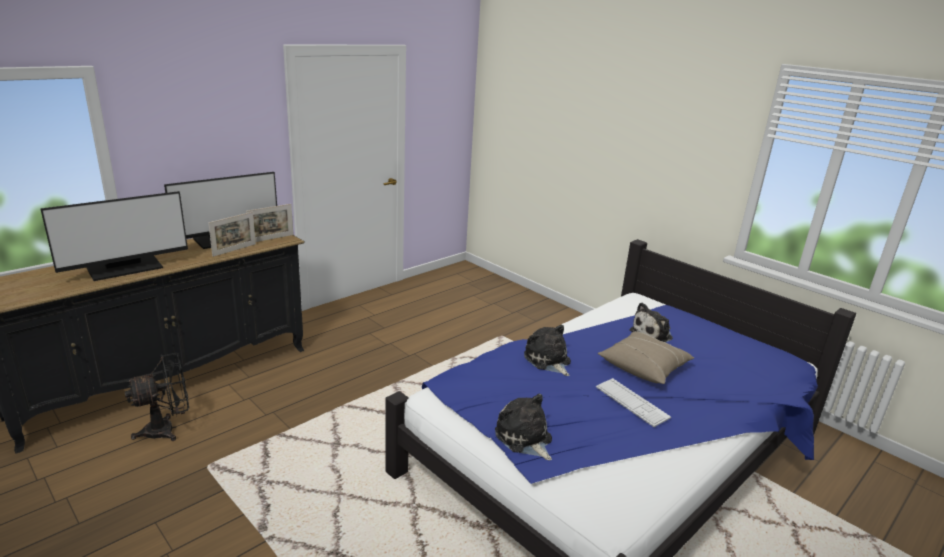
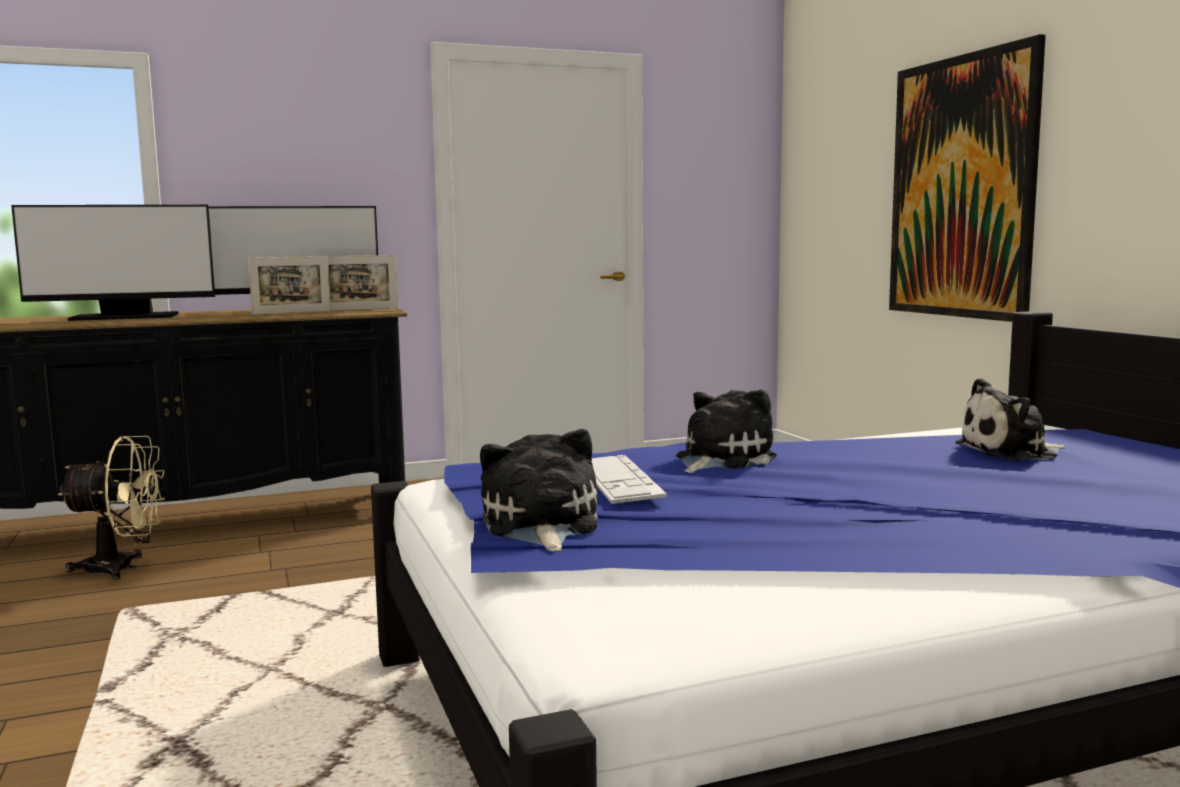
camera: 25 degrees right, 15 degrees down
black fan [125,353,189,441] -> beige fan [58,436,165,580]
plush toy [524,325,571,376] -> plush toy turned 45 degrees clockwise [677,389,777,473]
keyboard [596,378,671,427] -> keyboard moved to [592,455,667,504]
beige pillow [598,331,694,384] -> none
none -> picture [889,34,1046,322]

